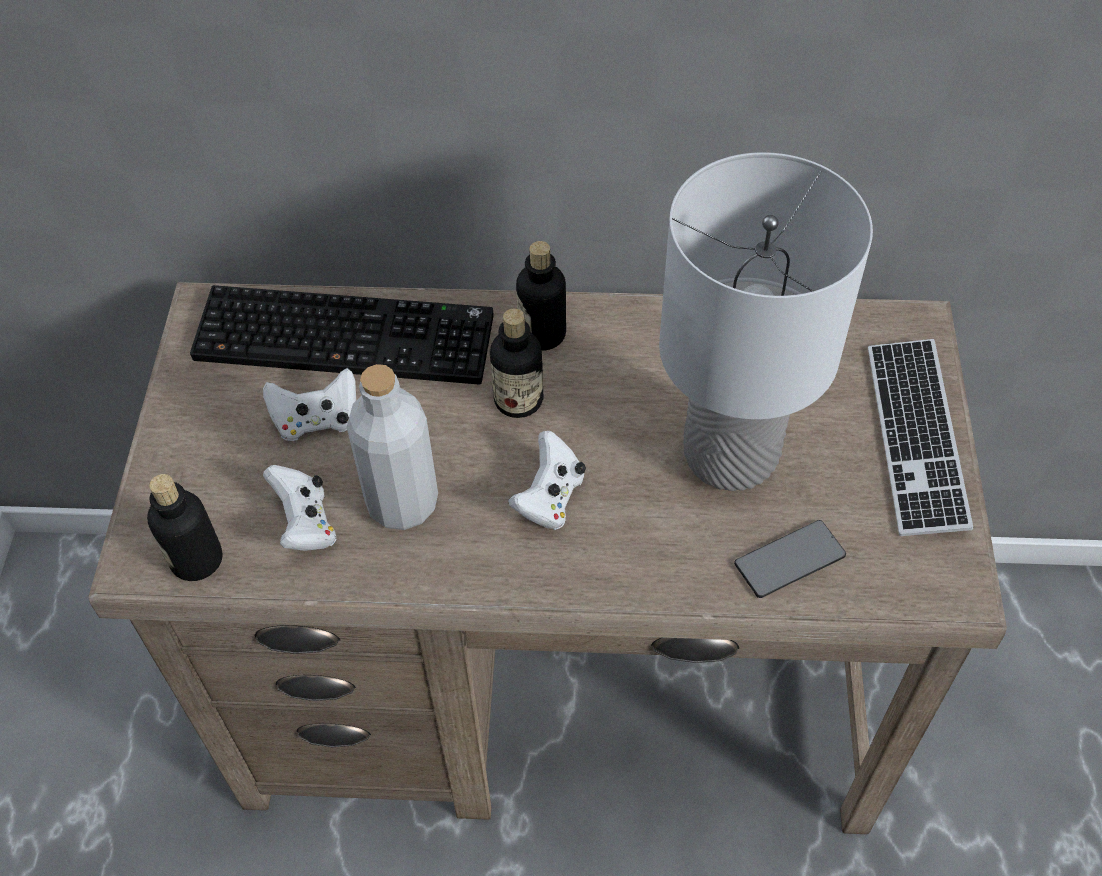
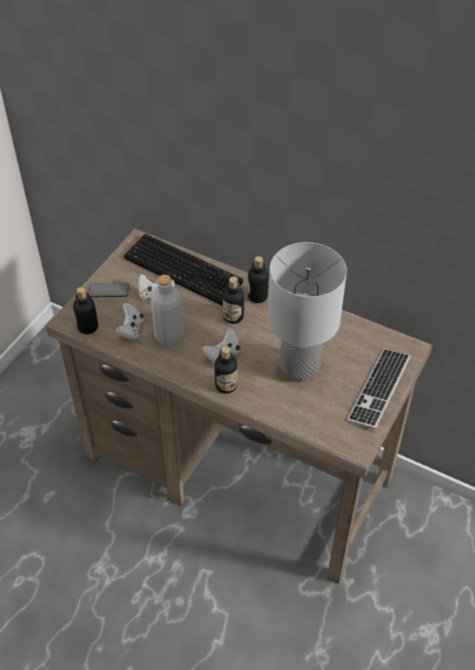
camera: 25 degrees right, 5 degrees down
phone [734,520,846,598] -> phone moved to [89,283,129,297]
none -> bottle [215,346,237,394]

